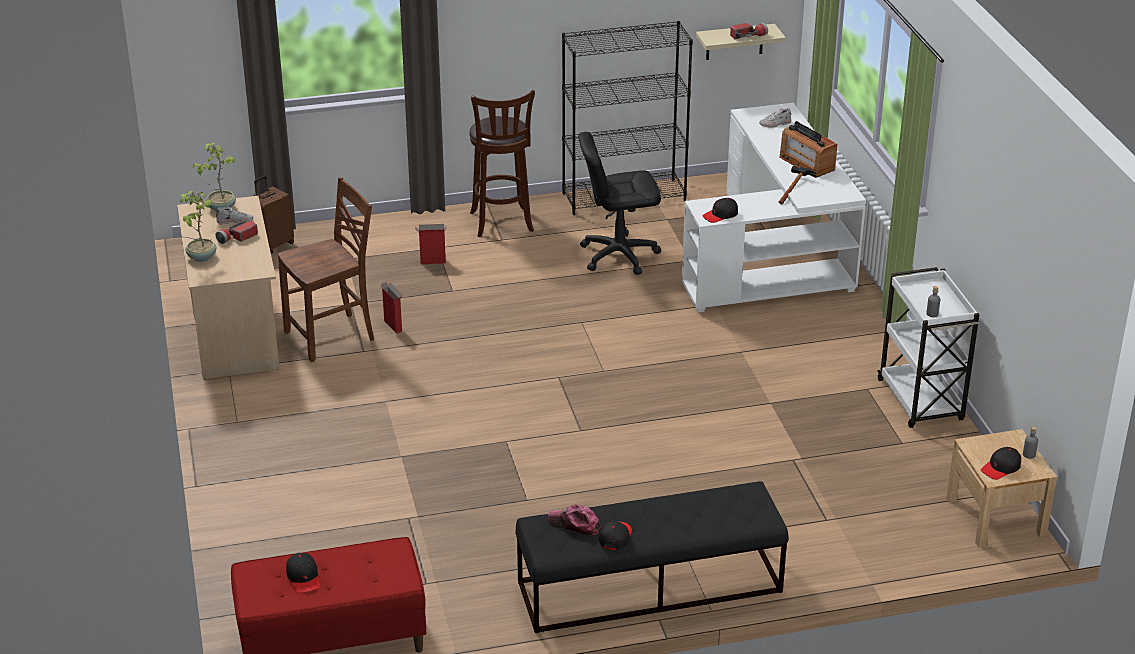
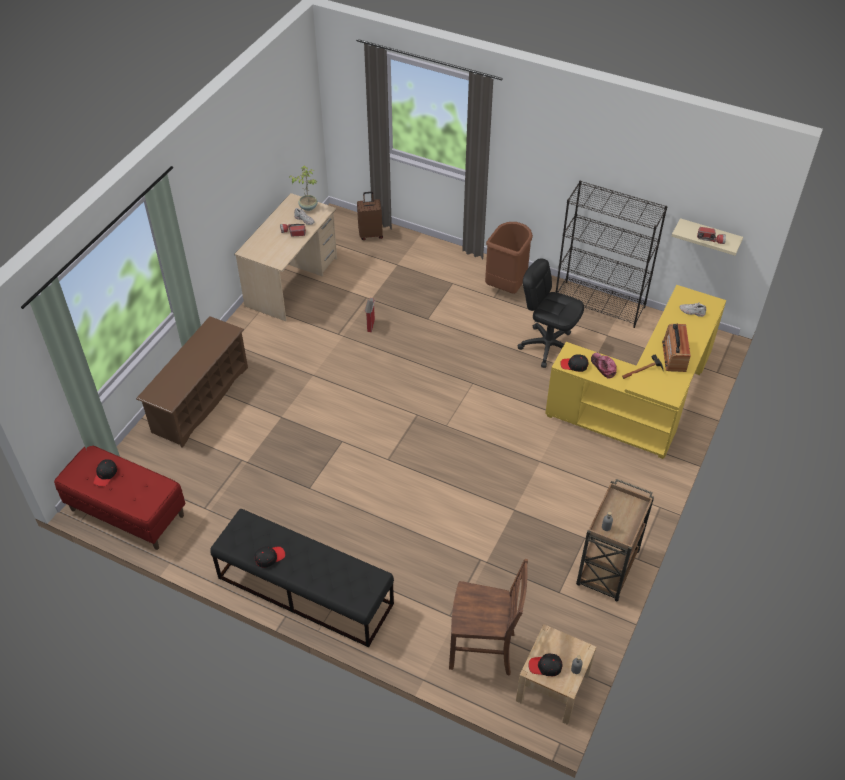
camera: 40 degrees right, 15 degrees up
potted plant [179,191,216,262] -> none
brown chair [278,177,374,362] -> brown chair moved to [449,559,528,676]
cardboard box [415,224,446,264] -> none
brown stool [469,90,535,237] -> brown trash can [485,222,533,294]
cap [548,504,601,535] -> cap moved to [591,353,617,379]
white desk [682,103,866,313] -> yellow desk [545,285,726,459]
white cart [877,267,980,428] -> brown cart [576,479,654,602]
none -> brown shoe rack [136,316,248,448]

